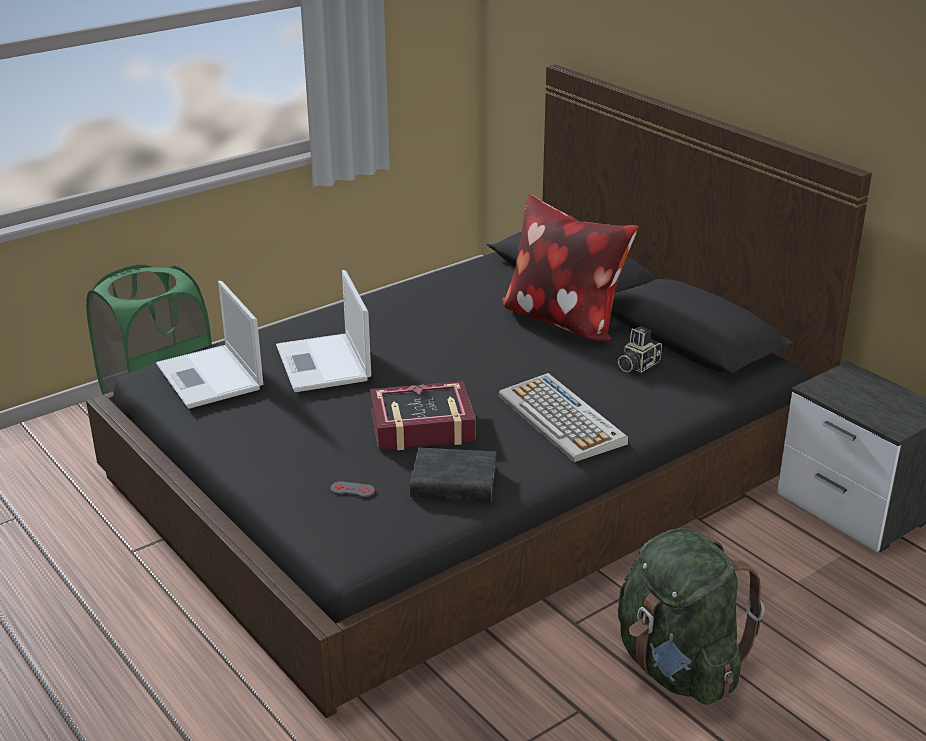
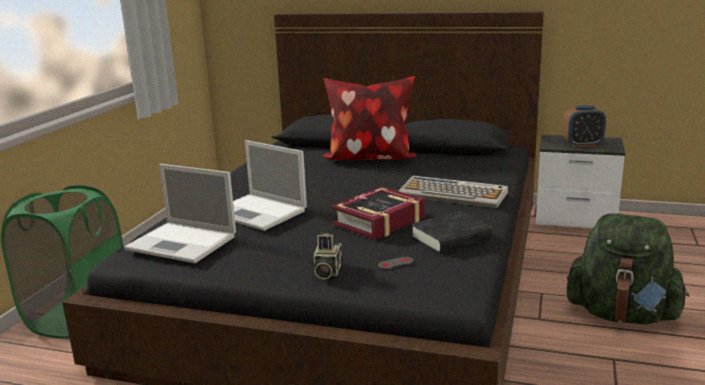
camera: 35 degrees left, 10 degrees down
camera [618,326,662,373] -> camera moved to [311,232,342,279]
none -> alarm clock [562,105,606,147]

